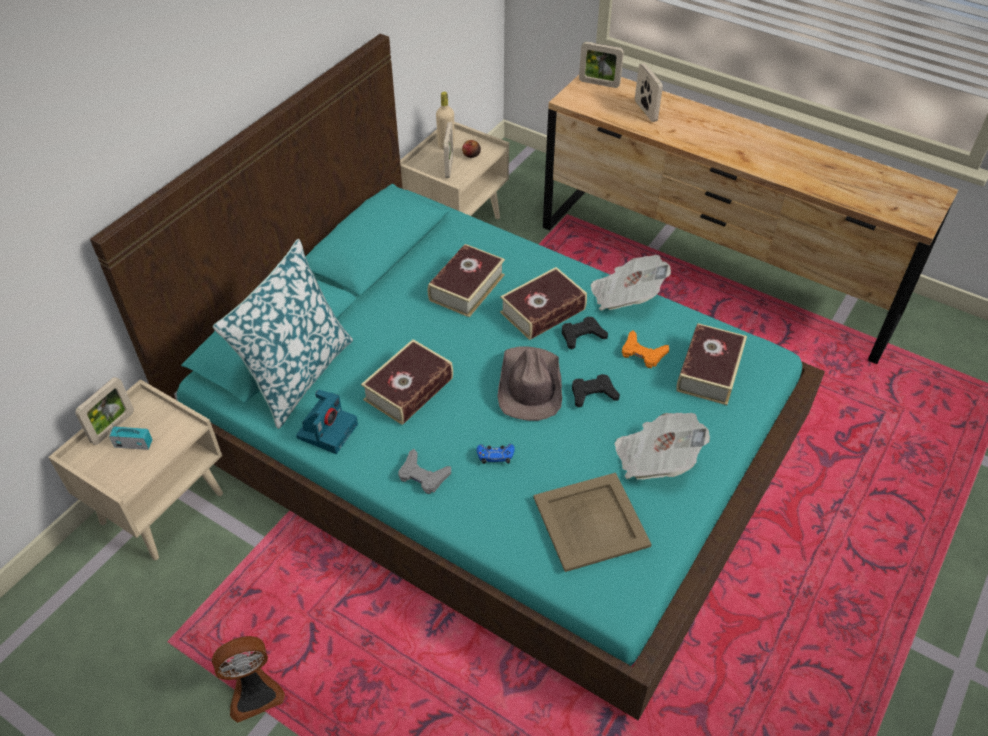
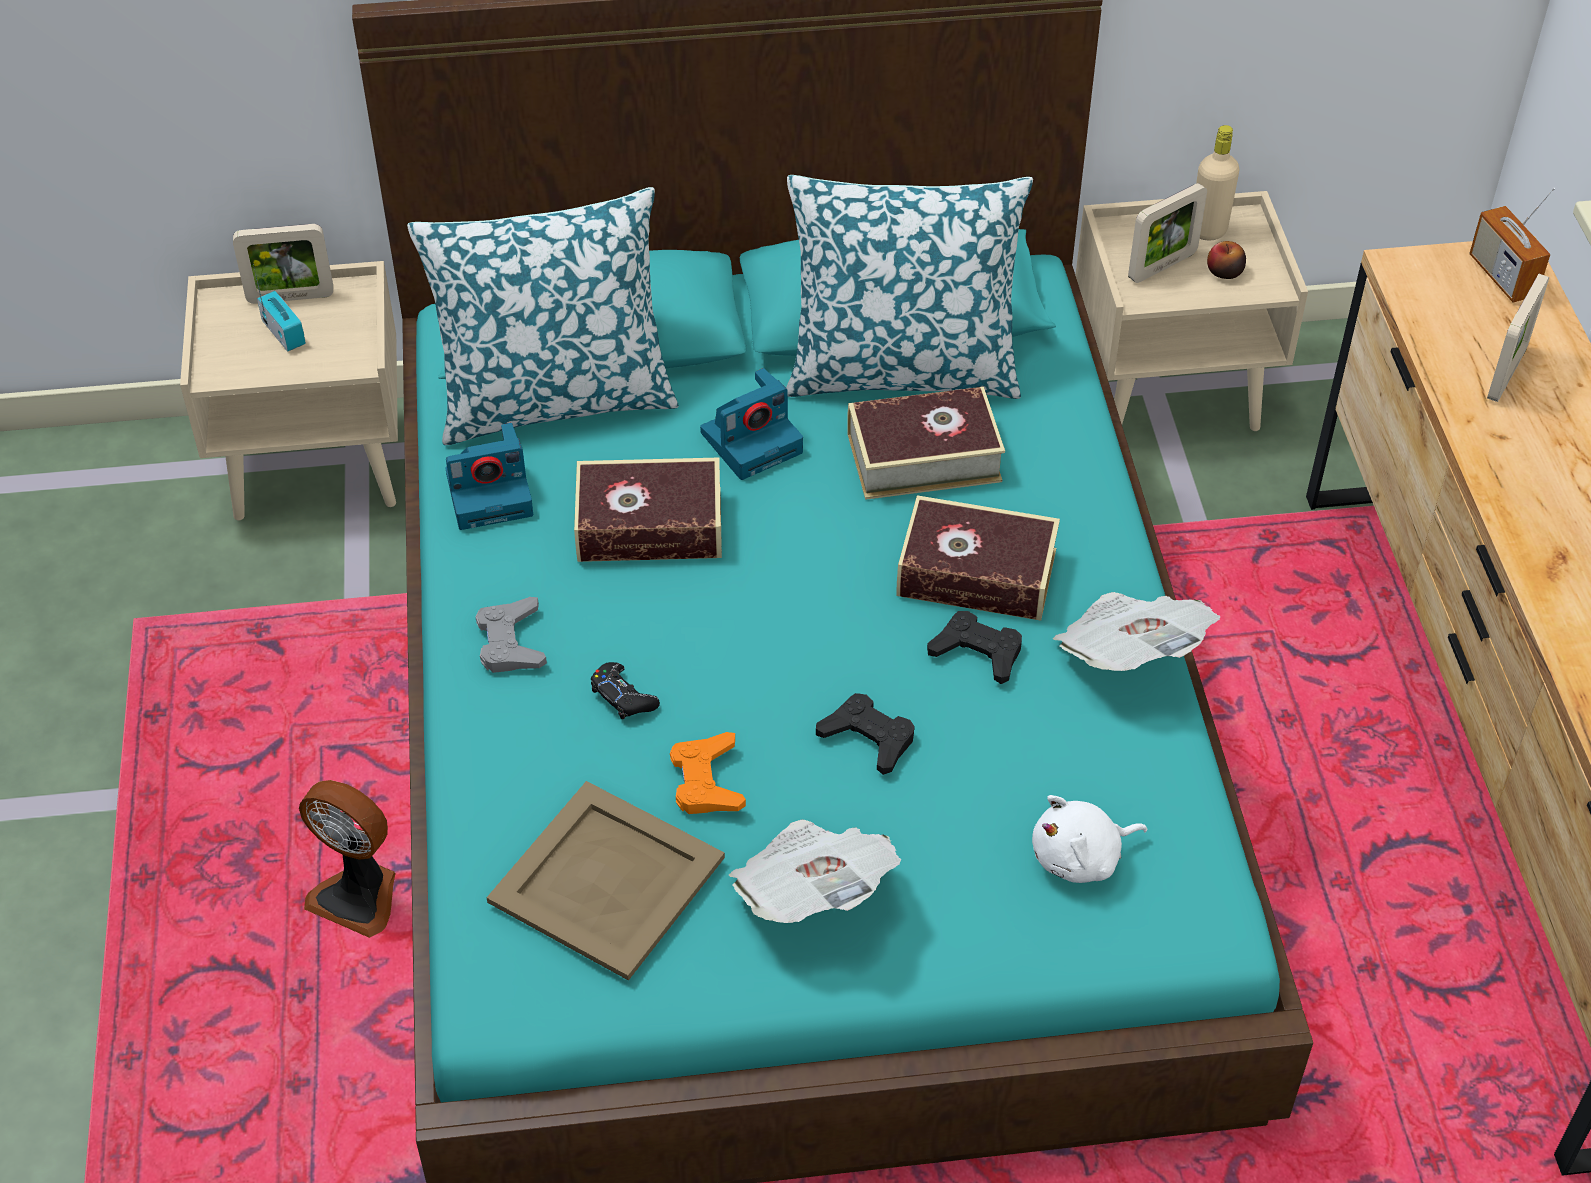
camera: 50 degrees right, 0 degrees up
fan [212,636,285,723] -> fan moved to [299,780,396,938]
blue game controller [477,444,515,464] -> black game controller [591,662,660,720]
brown hat [498,346,562,421] -> none
picture frame [579,42,624,88] -> radio [1469,188,1555,303]
orange game controller [622,330,669,368] -> orange game controller moved to [670,732,746,814]
book [677,323,747,405] -> white plush toy [1032,795,1148,883]
none -> camera [700,368,803,480]
none -> pillow [786,175,1033,399]

